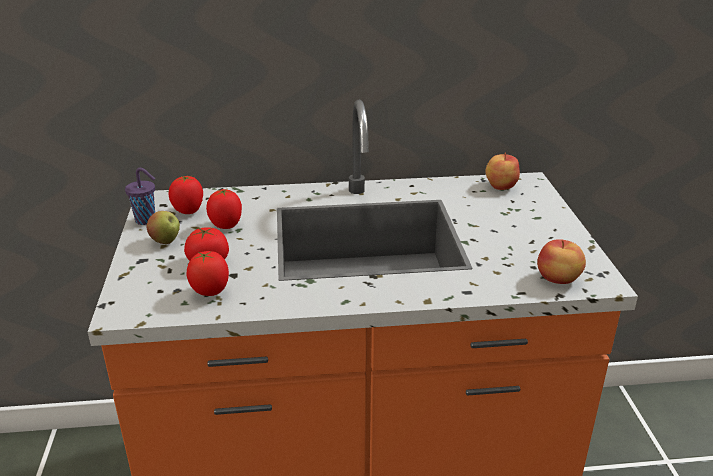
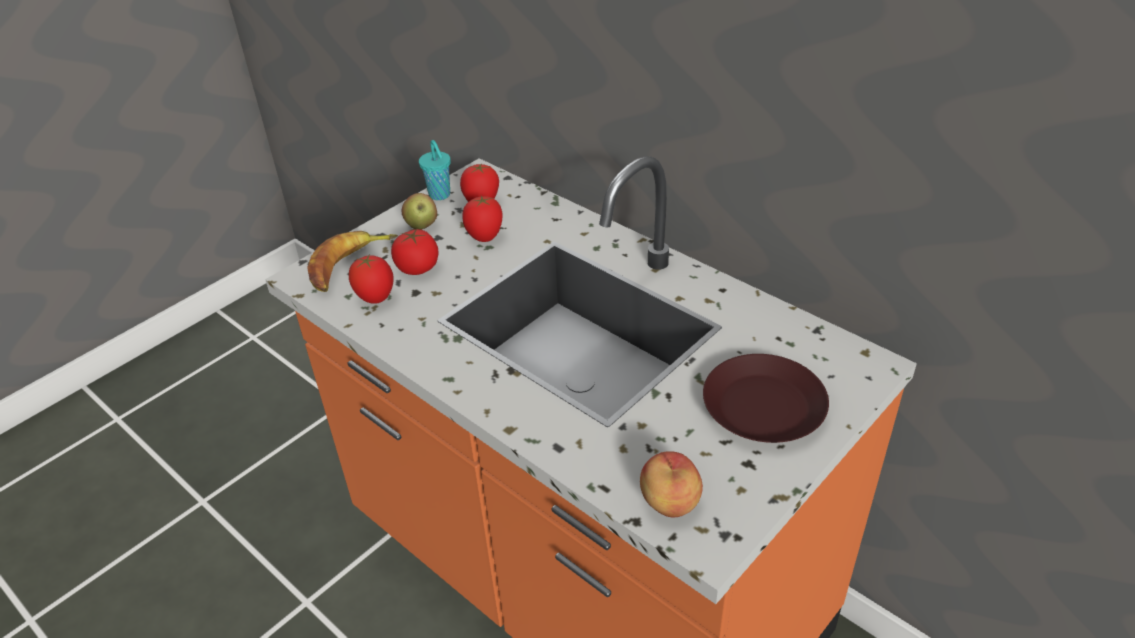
camera: 50 degrees right, 10 degrees up
purple cup [125,168,155,225] -> turquoise cup [419,140,451,200]
apple [485,153,520,190] -> none
none -> banana [307,231,398,292]
none -> brown plate [703,354,829,443]

